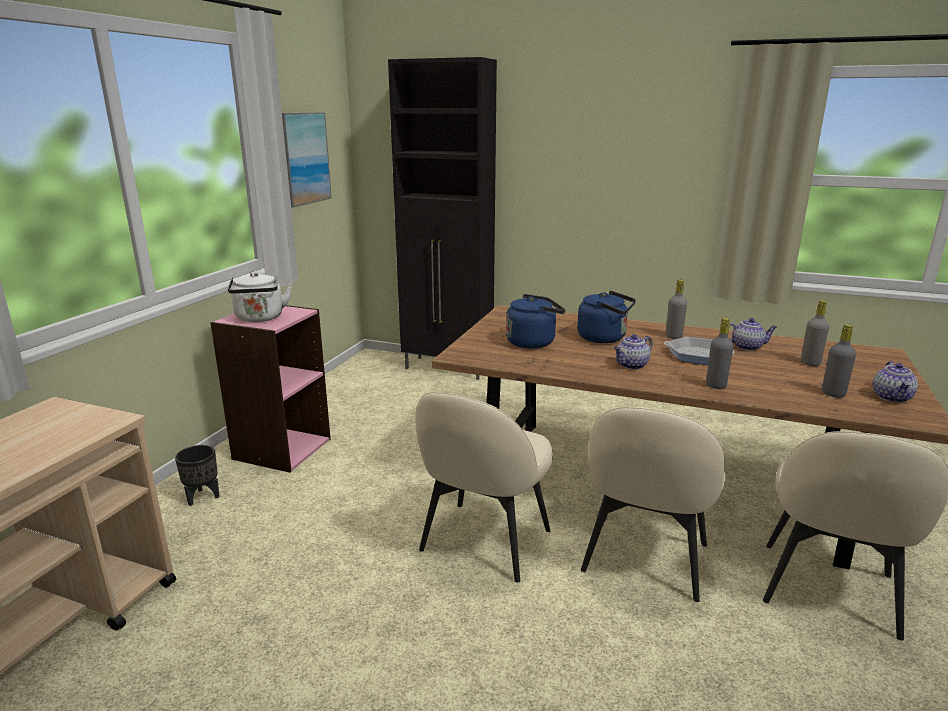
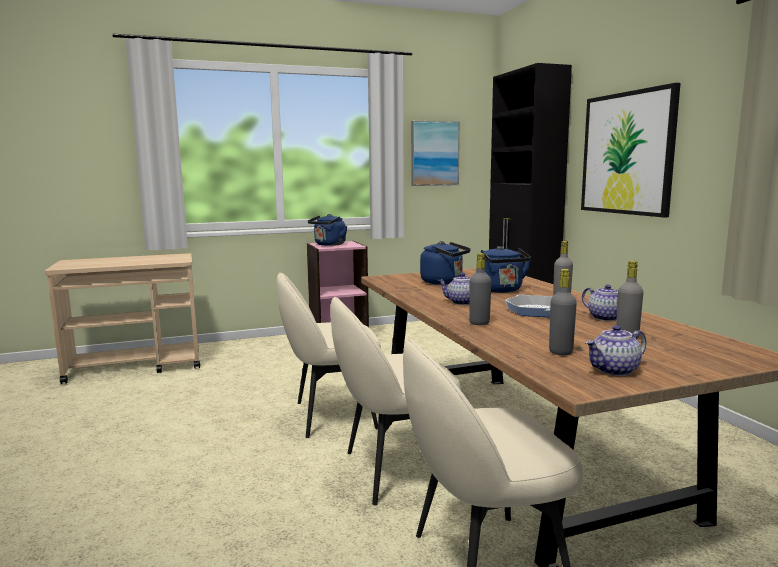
camera: 50 degrees right, 10 degrees down
black planter [175,445,219,506] -> none
white kettle [228,272,292,322] -> blue kettle [308,214,347,246]
none -> picture [581,83,681,218]

